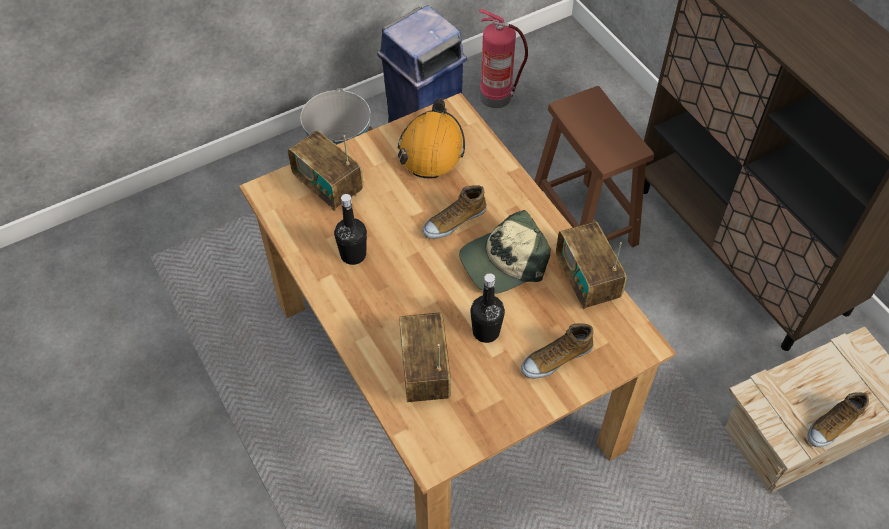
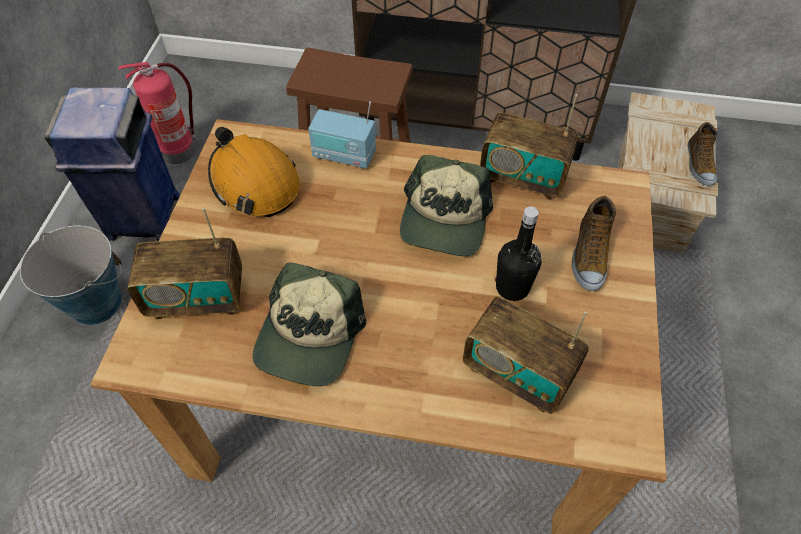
camera: 50 degrees left, 0 degrees up
black bottle [334,194,367,265] -> cap [253,263,366,386]
shoe [422,185,487,239] -> none
none -> radio [308,102,376,168]

